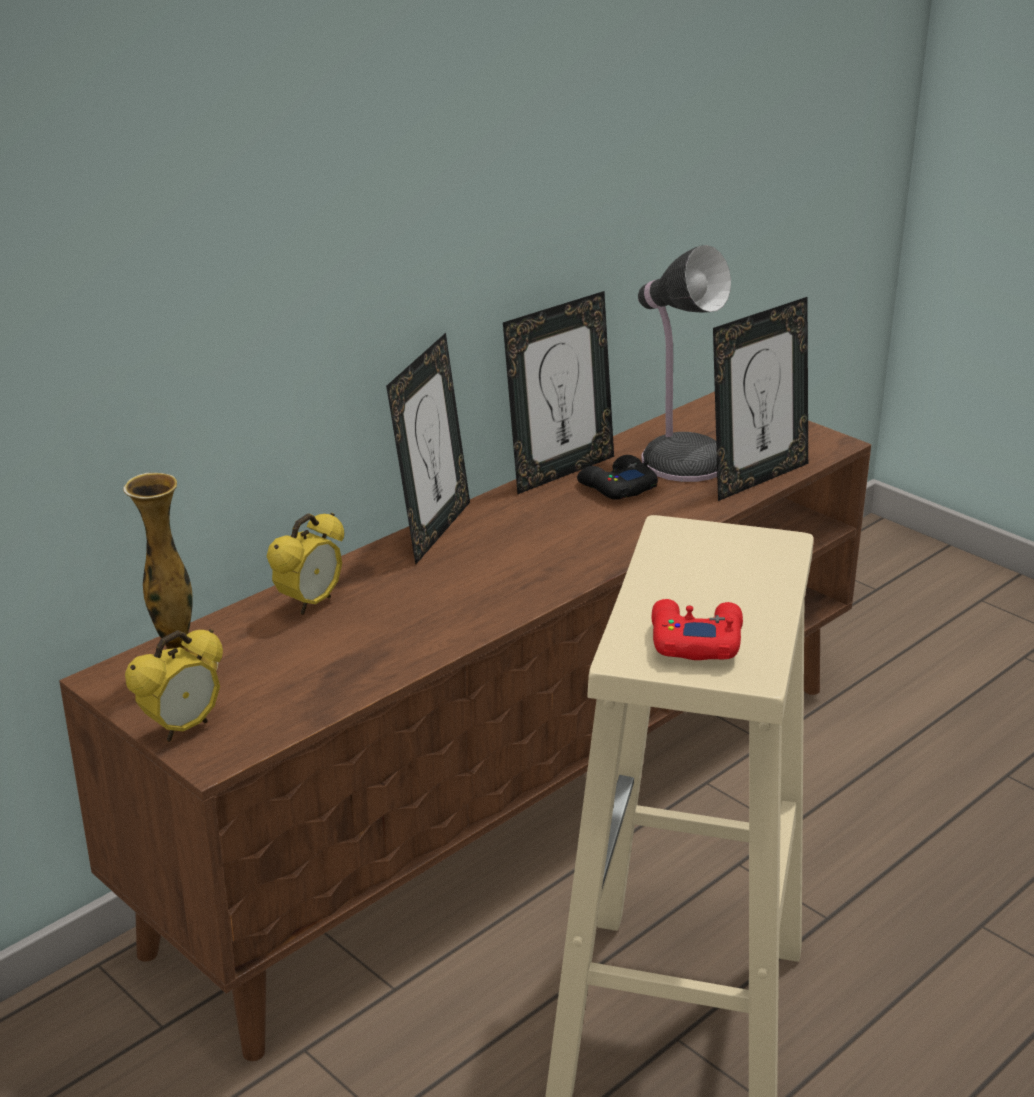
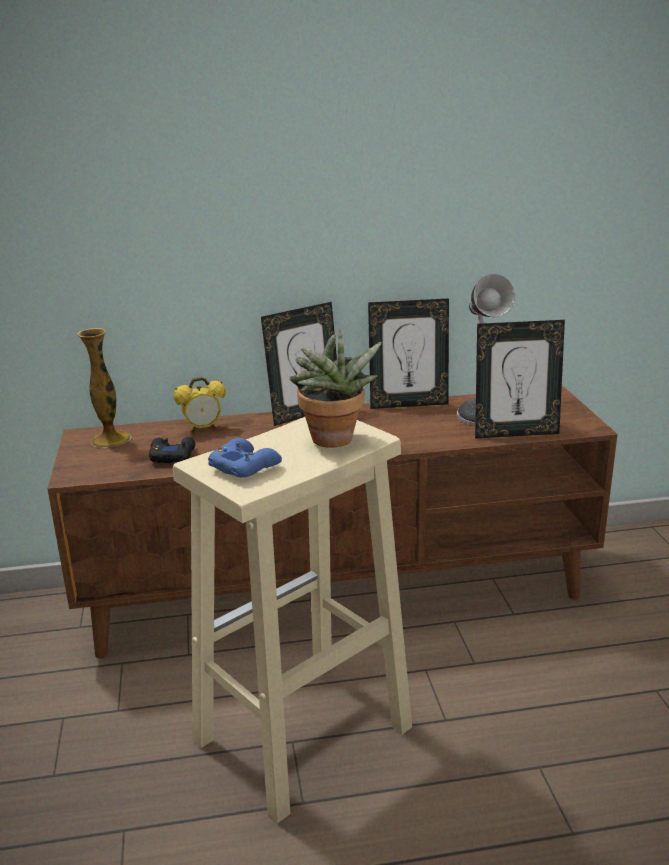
camera: 35 degrees right, 5 degrees down
alarm clock [125,629,223,742] -> none
black game controller [577,455,658,500] -> black game controller moved to [149,437,195,463]
red game controller [652,599,743,660] -> blue game controller [208,438,282,478]
none -> potted plant [289,329,382,448]

